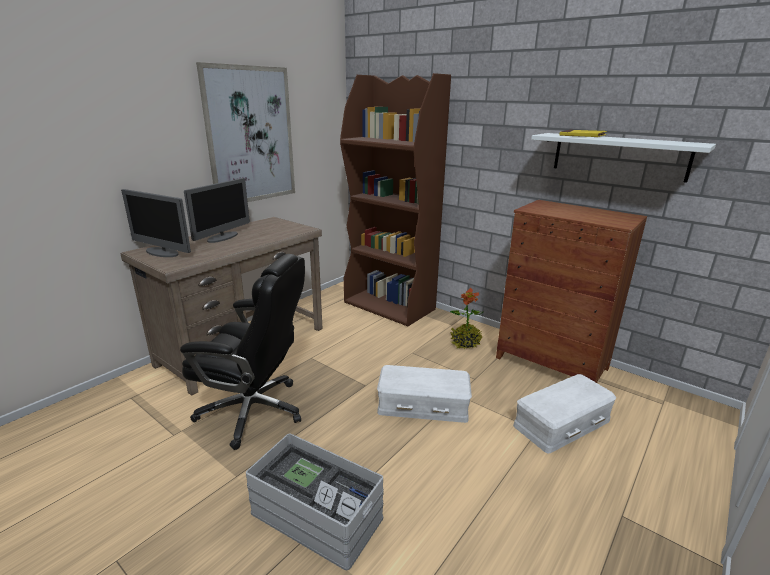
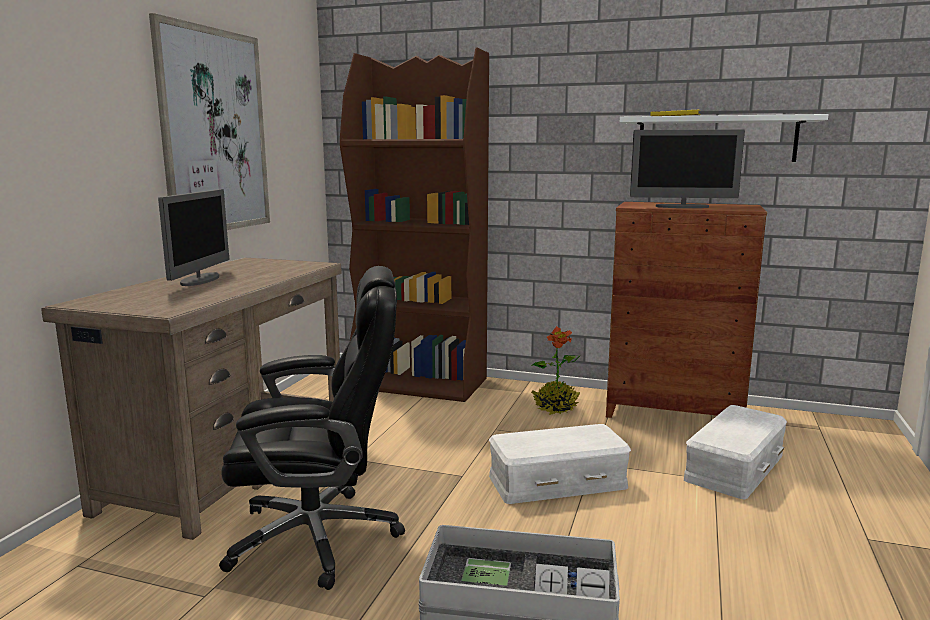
camera: 20 degrees left, 10 degrees down
monitor [121,189,191,257] -> monitor moved to [630,129,745,208]

